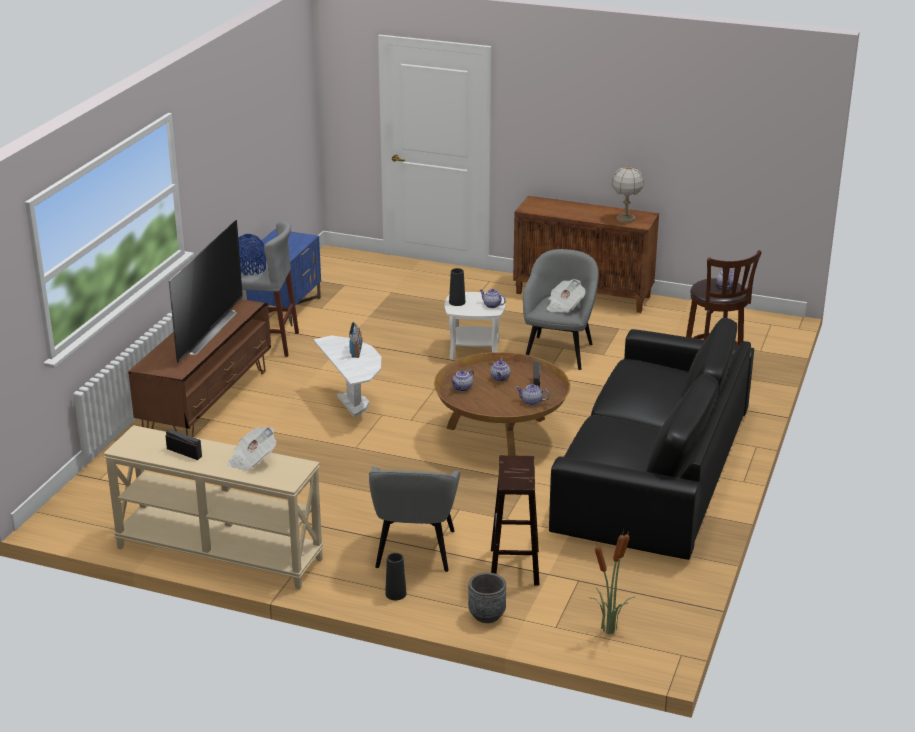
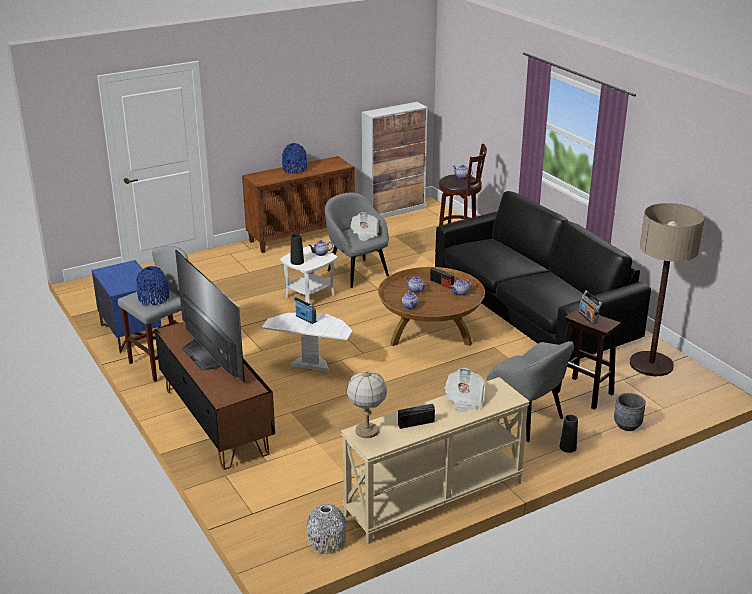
camera: 50 degrees left, 0 degrees up
potted plant [589,530,635,635] -> none
table lamp [612,165,644,223] -> table lamp moved to [346,371,387,438]
none -> blue vase [282,143,307,174]
none -> grey vase [306,504,347,554]
none -> cabinet [362,102,428,218]
none -> radio [579,290,602,324]
none -> floor lamp [630,203,704,376]

